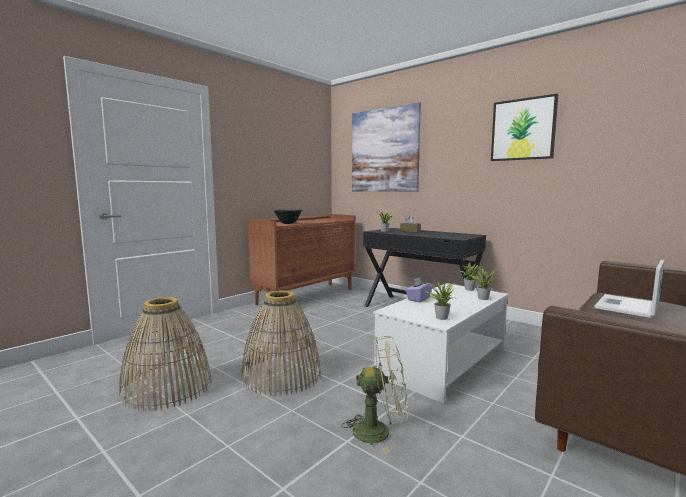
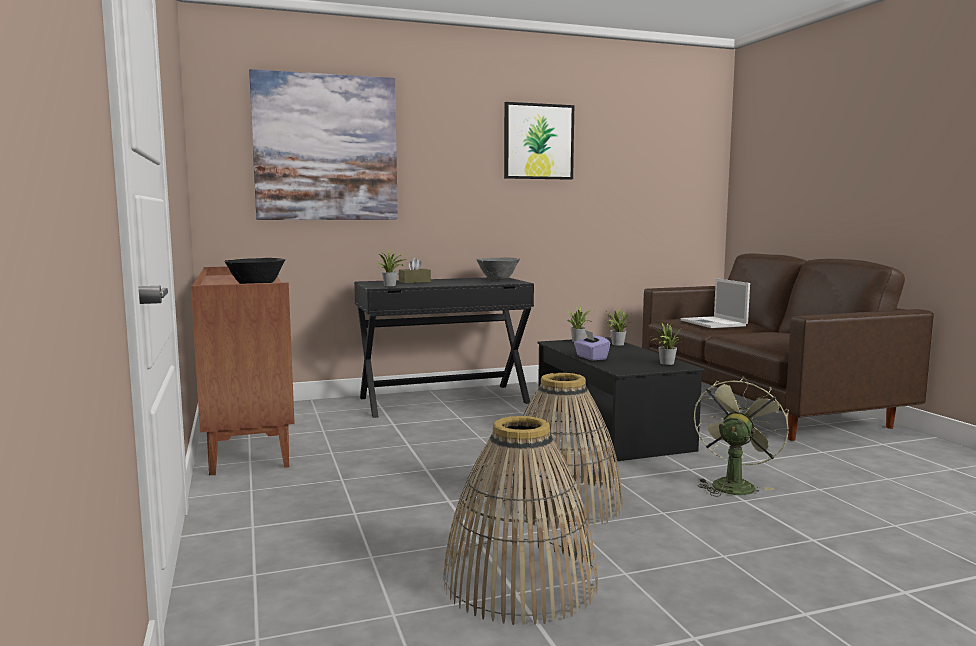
camera: 60 degrees left, 0 degrees up
white coffee table [373,283,509,403] -> black coffee table [538,337,705,462]
none -> grey bowl [476,257,520,280]

